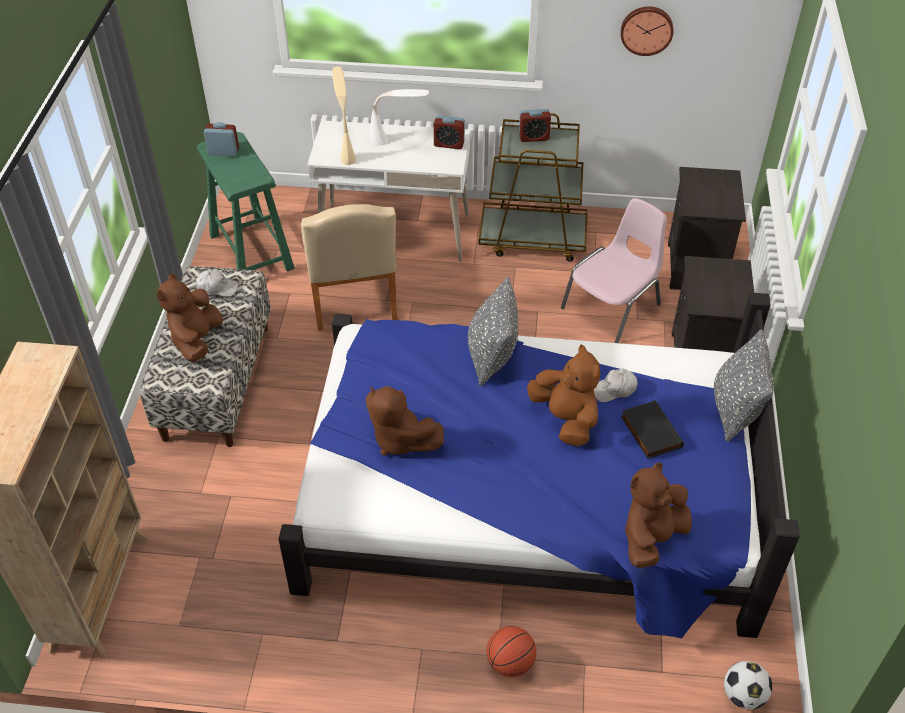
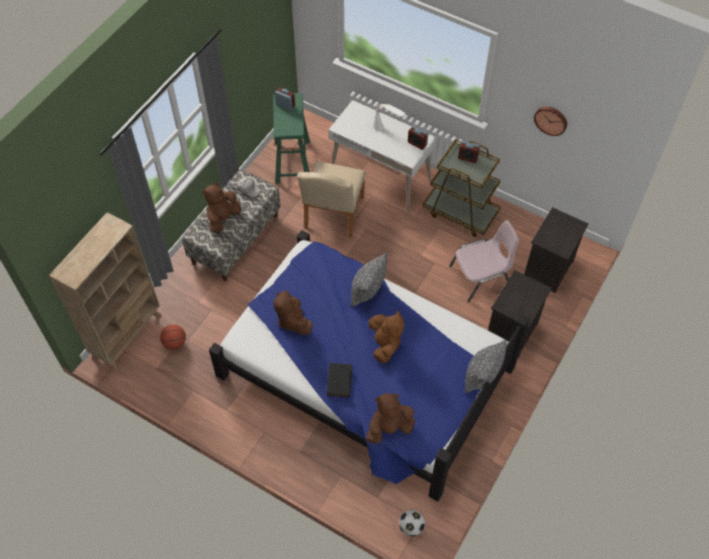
camera: 25 degrees right, 10 degrees up
beige table lamp [332,66,356,165] -> none
basketball [487,626,536,677] -> basketball moved to [160,325,186,350]
white cap [594,369,638,402] -> none
black book [621,400,684,459] -> black book moved to [327,363,352,397]

